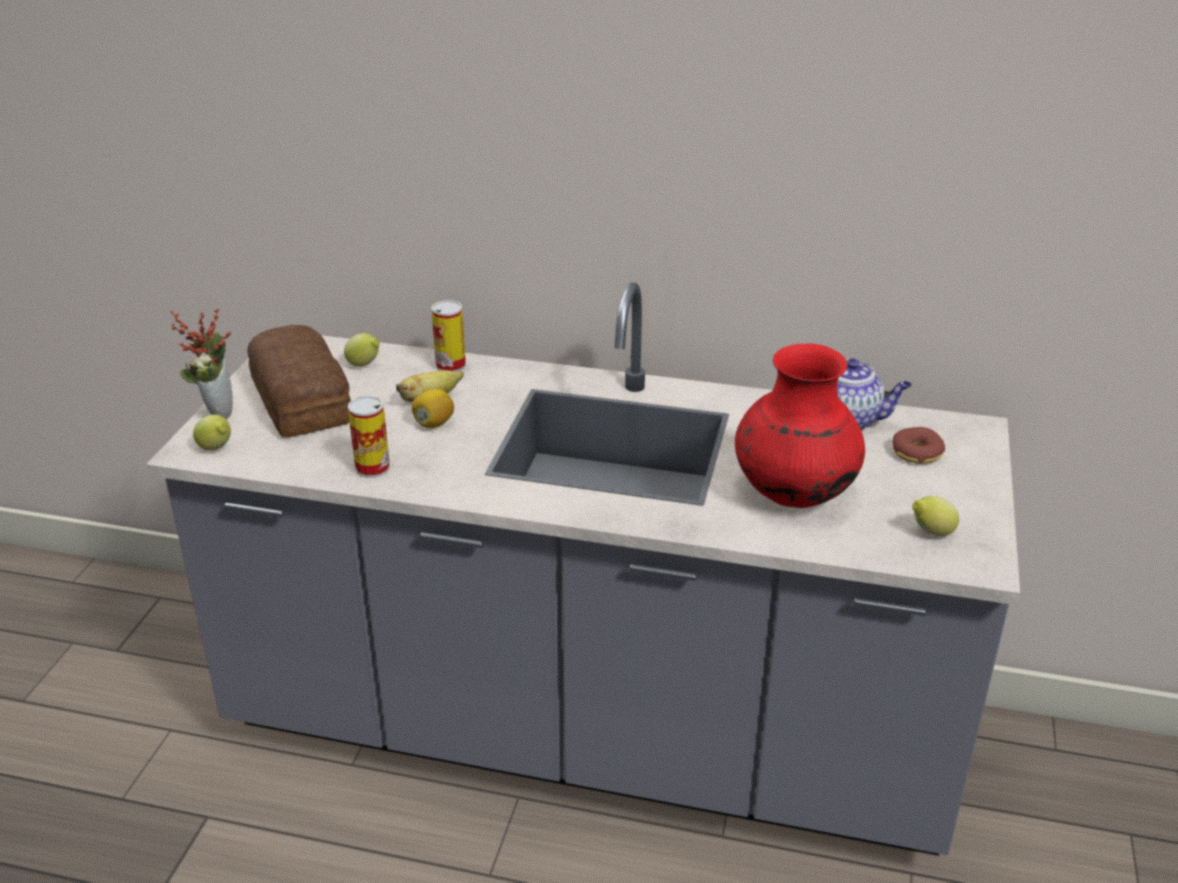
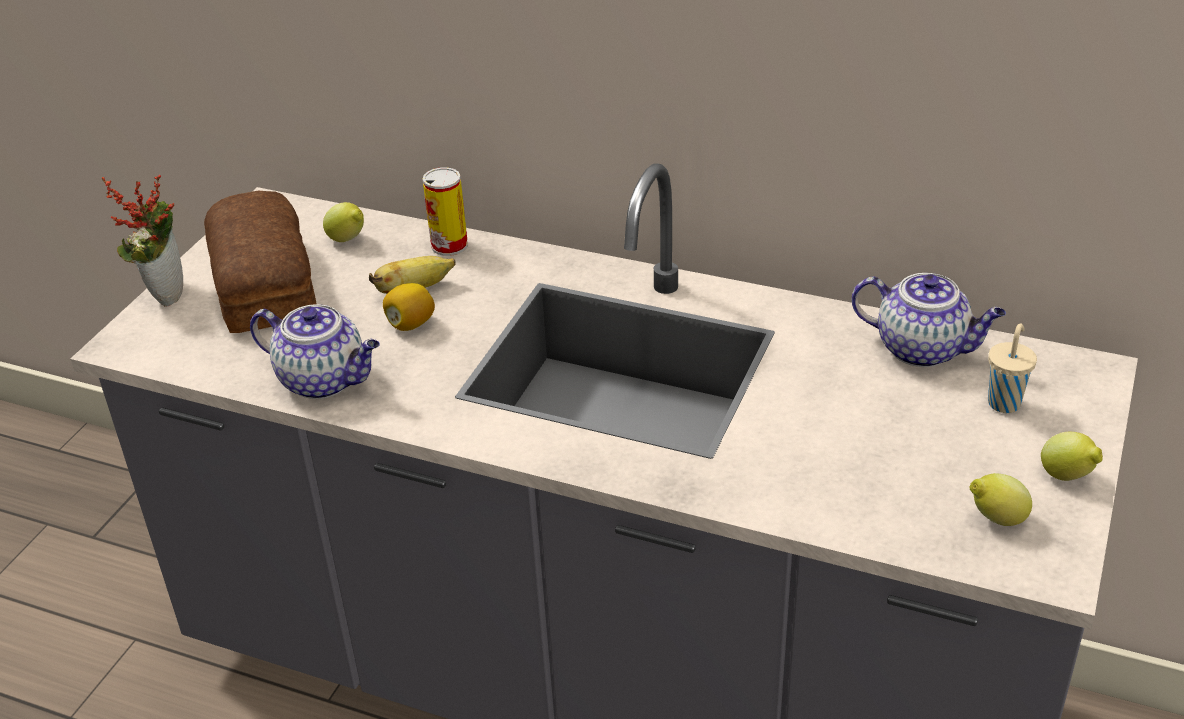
camera: 10 degrees right, 5 degrees up
lemon [193,415,231,451] -> lemon moved to [1041,432,1103,481]
can [348,396,390,478] -> teapot [250,304,380,399]
red vase [735,343,865,508] -> none
donut [893,427,945,464] -> beige cup [988,323,1037,413]

